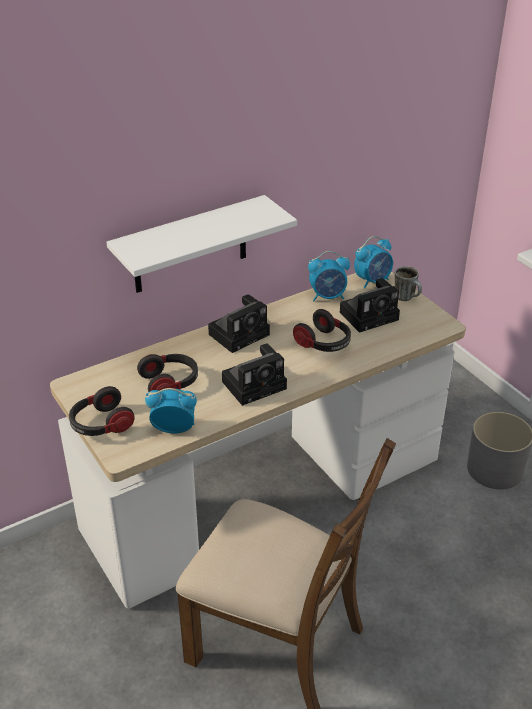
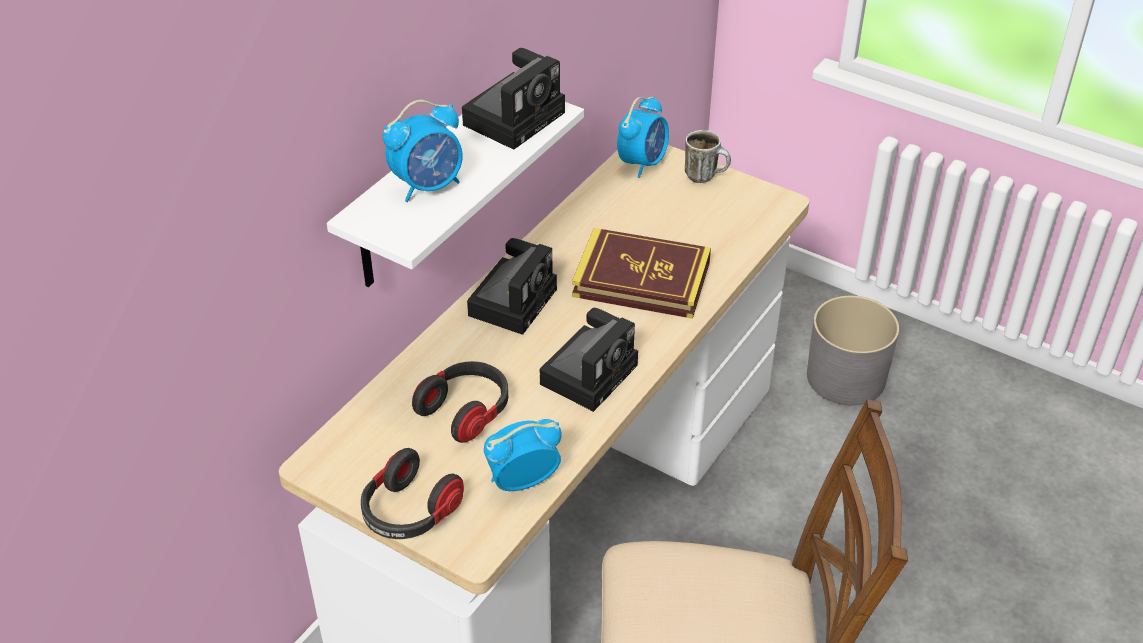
camera: 25 degrees left, 5 degrees up
headphones [293,309,351,352] -> book [572,228,711,319]
alarm clock [308,251,350,302] -> alarm clock moved to [383,100,463,202]
camera [340,278,400,333] -> camera moved to [462,48,565,150]

